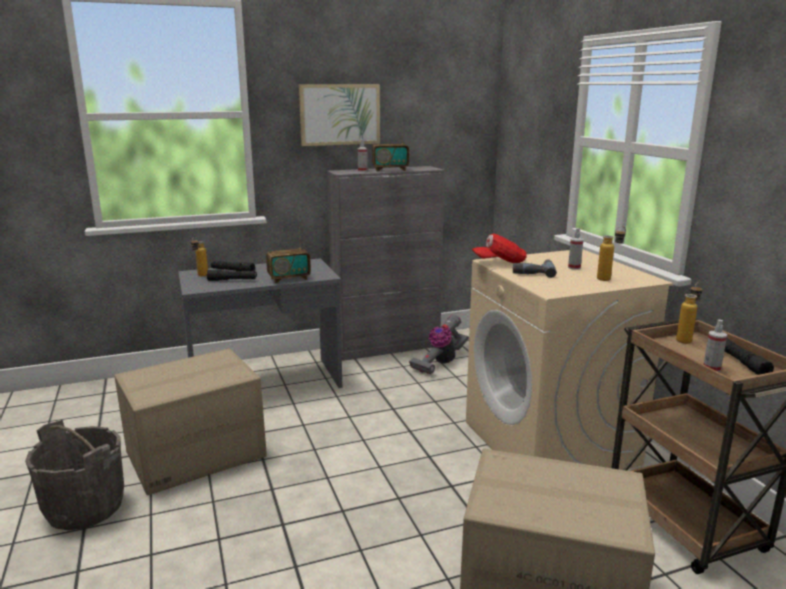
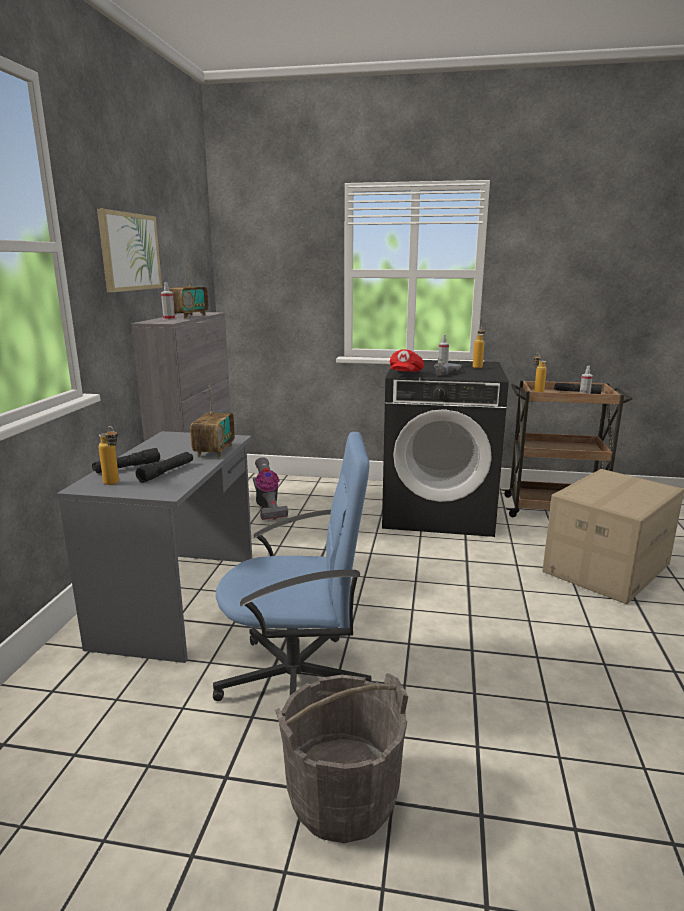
camera: 60 degrees left, 0 degrees up
cardboard box [114,348,267,495] -> blue office chair [213,432,372,701]
beige washing machine [466,249,673,470] -> black washing machine [382,360,509,537]

